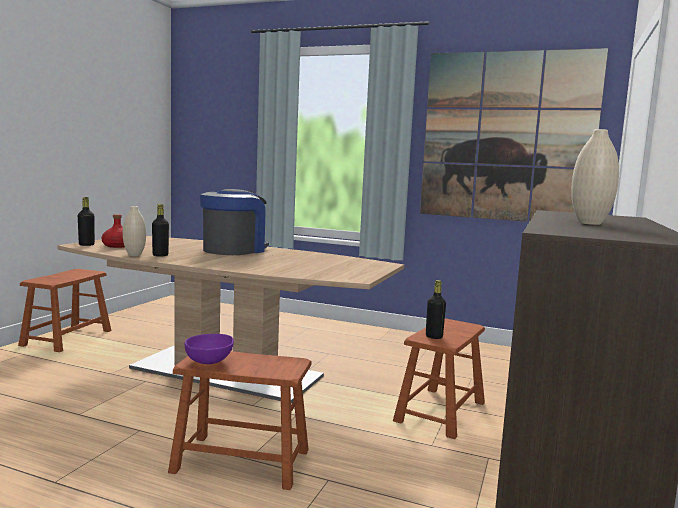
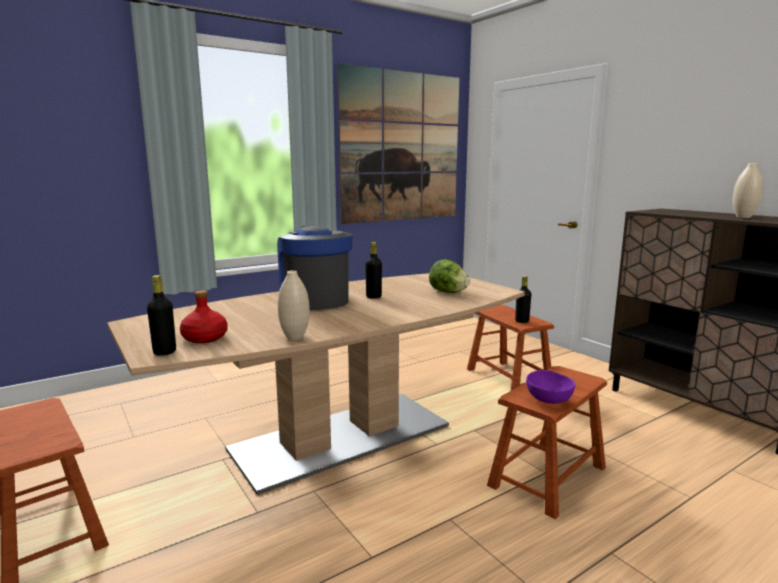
camera: 55 degrees left, 5 degrees up
black bottle [152,204,169,257] -> black bottle moved to [365,242,382,299]
none -> lettuce [429,259,470,293]

